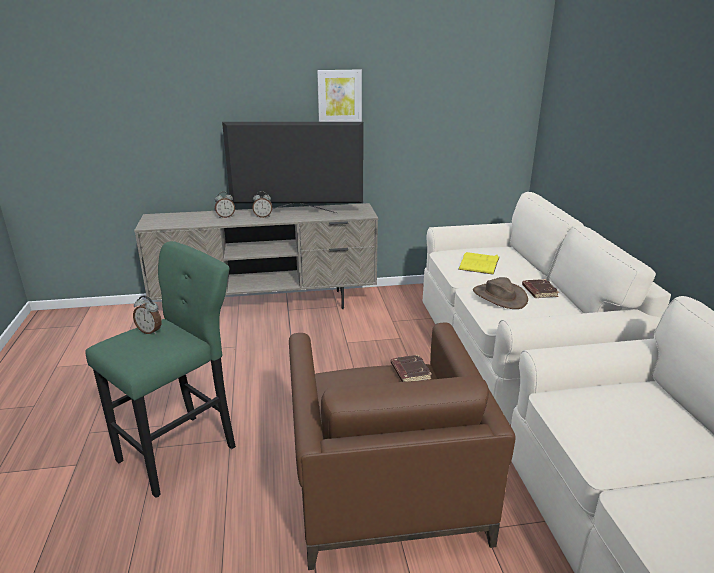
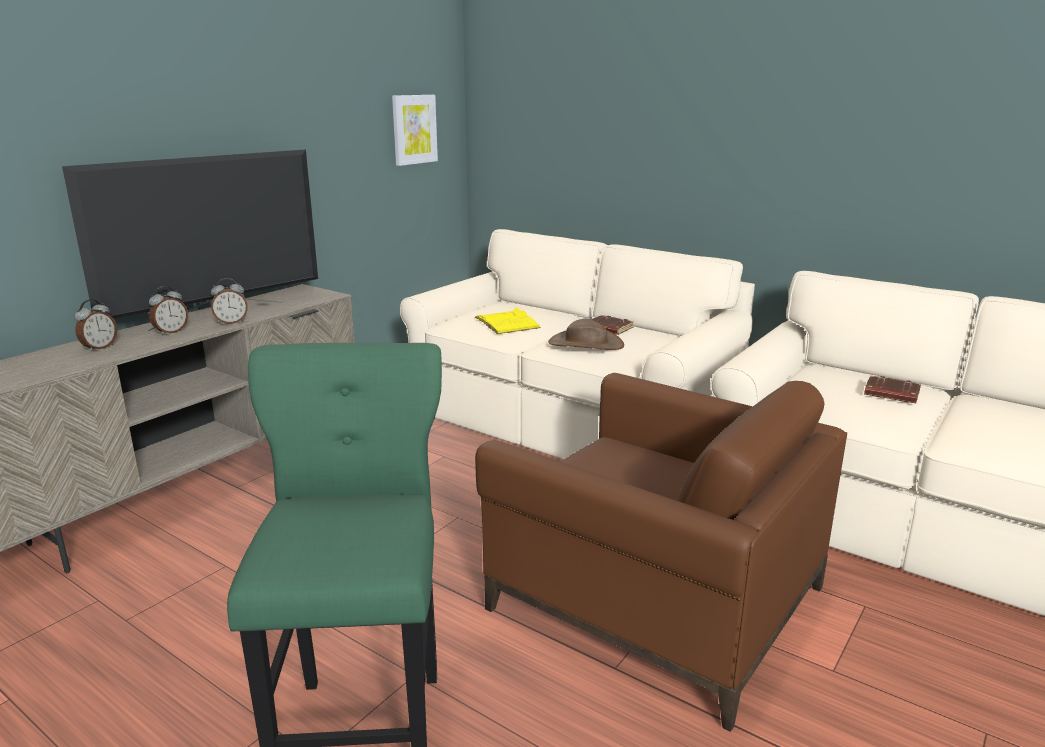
camera: 45 degrees left, 5 degrees down
alarm clock [133,296,162,335] -> alarm clock moved to [211,278,248,325]
picture [317,69,362,122] -> picture moved to [392,95,438,166]
brown book [391,354,432,382] -> brown book moved to [864,375,921,403]

